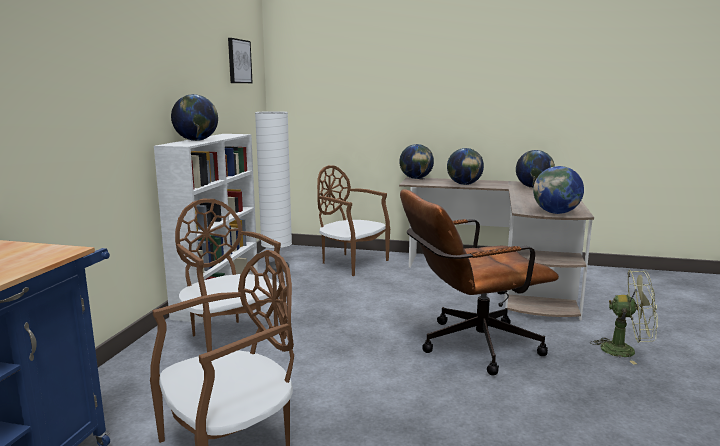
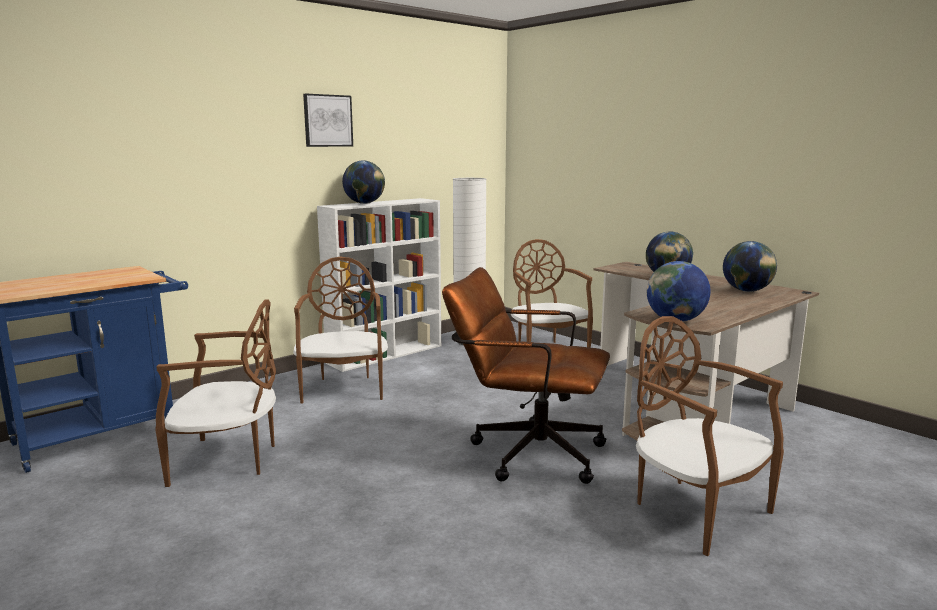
camera: 35 degrees right, 0 degrees up
picture [228,38,253,83] -> picture moved to [303,93,353,147]
globe [399,144,434,179] -> none
green fan [590,270,658,365] -> brown chair [636,316,784,556]

